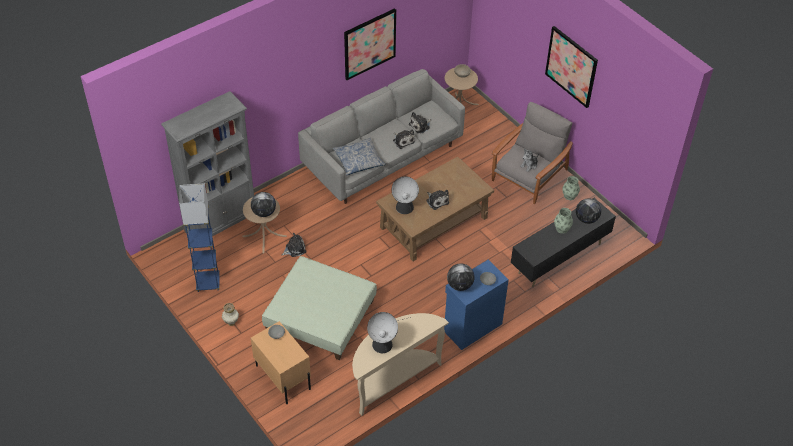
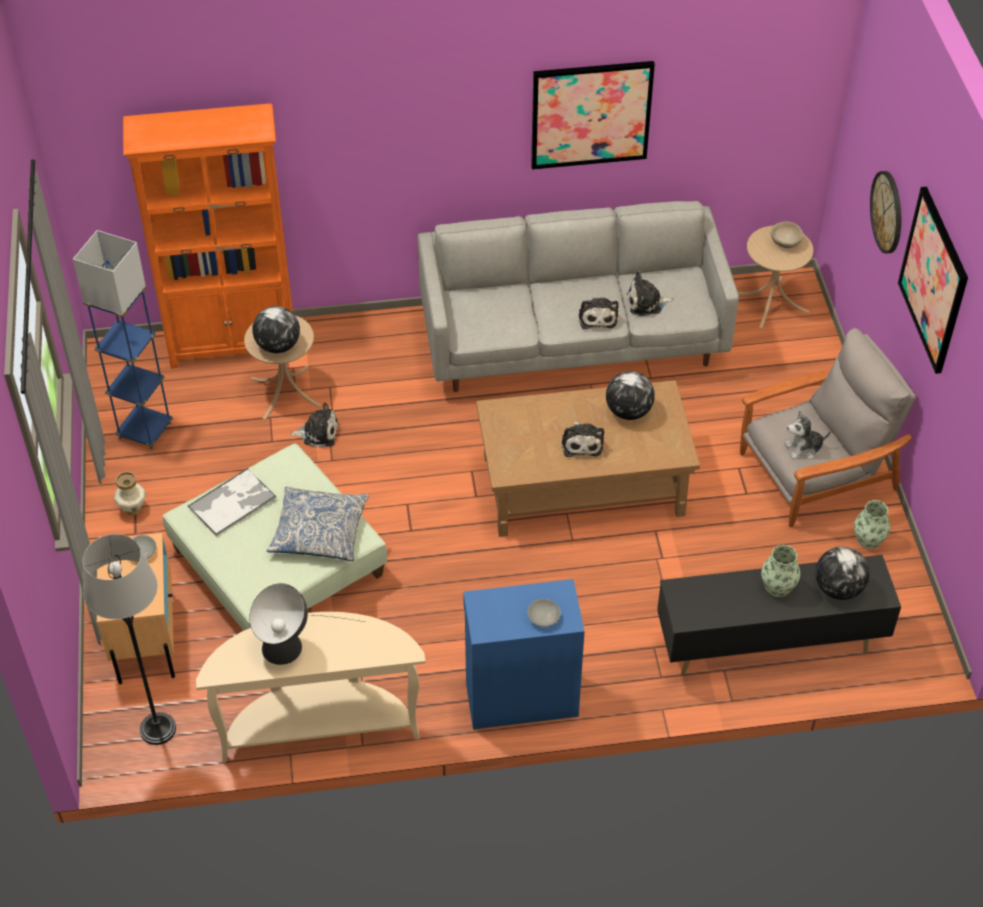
camera: 30 degrees right, 0 degrees up
grey bookcase [161,91,254,236] -> orange bookcase [123,103,293,369]
pillow [333,138,386,175] -> pillow moved to [267,487,369,561]
table lamp [392,176,419,214] -> none
globe [447,263,475,291] -> globe moved to [606,371,655,420]
none -> grey floor lamp [83,534,176,745]
none -> tray [188,468,276,537]
none -> wall clock [870,171,901,254]

